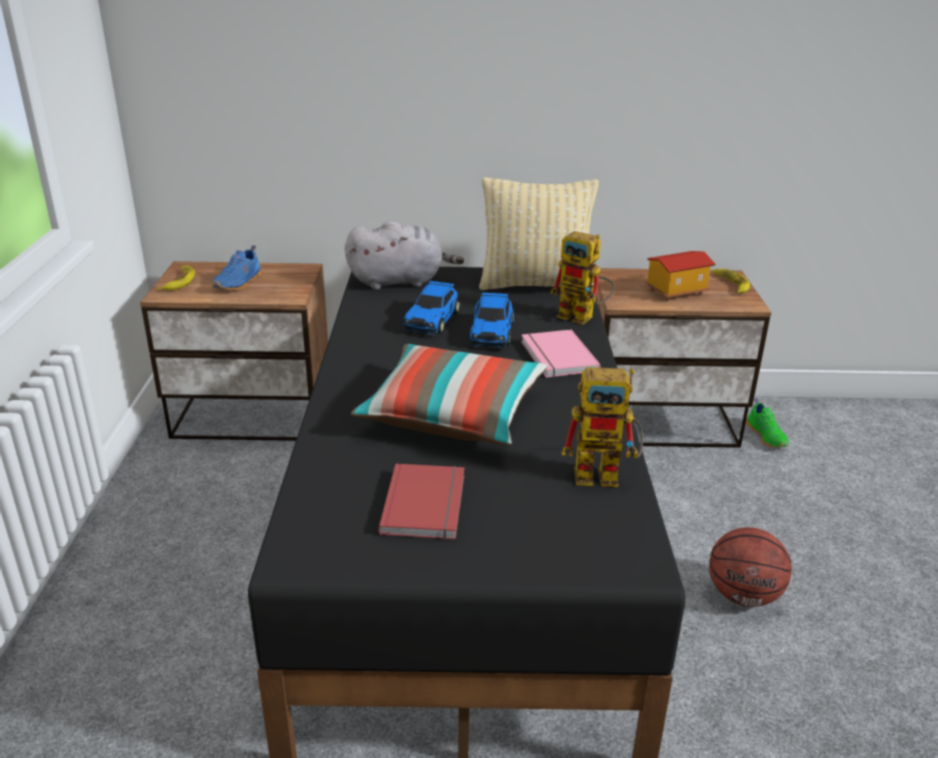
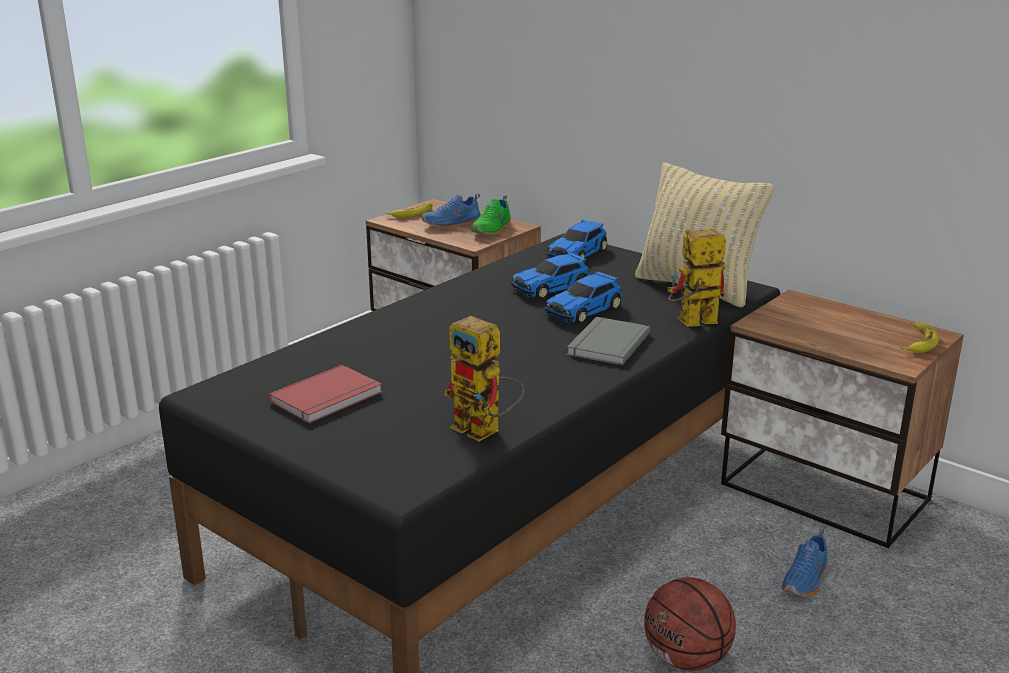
camera: 40 degrees right, 5 degrees down
grey plush toy [345,221,464,290] -> toy car [546,220,608,261]
pillow [351,344,548,445] -> none
pink book [521,329,601,378] -> grey book [567,317,650,365]
toy robot [550,231,615,325] -> toy robot turned 90 degrees clockwise [667,229,726,327]
toy house [644,251,715,301] -> none
green shoe [746,398,789,448] -> green shoe moved to [472,195,511,235]
none -> blue shoe [781,529,828,597]

